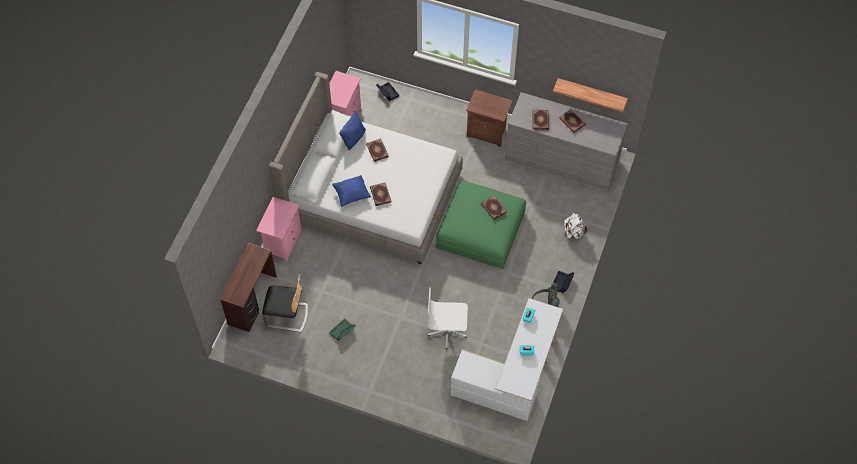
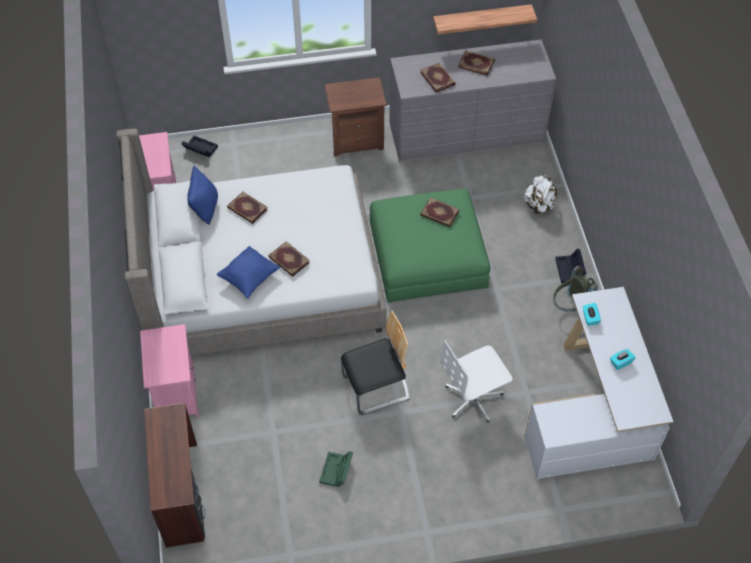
camera: 30 degrees left, 5 degrees down
chair [262,275,308,332] -> chair moved to [341,311,410,415]

